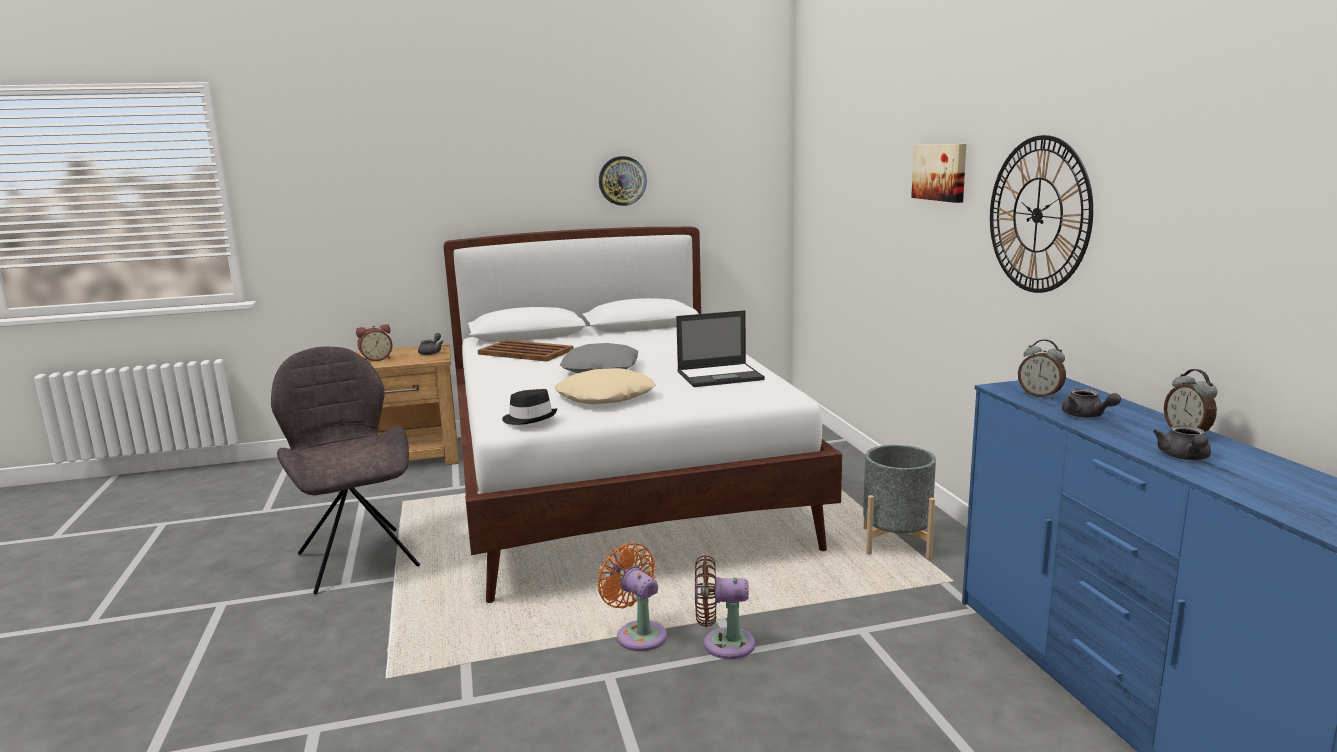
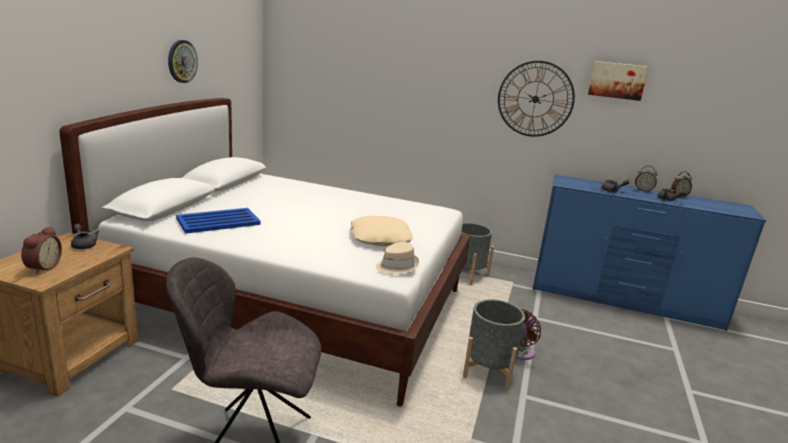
camera: 60 degrees left, 5 degrees up
brown tray [478,340,574,362] -> blue tray [176,208,261,234]
black hat [502,389,557,425] -> beige hat [376,242,419,274]
grey pillow [560,343,638,373] -> none
orange fan [597,543,667,651] -> grey planter [463,299,525,390]
laptop [676,310,765,387] -> none
picture [911,144,967,203] -> picture moved to [588,61,649,101]
alarm clock [1018,339,1066,399] -> alarm clock moved to [671,171,692,198]

